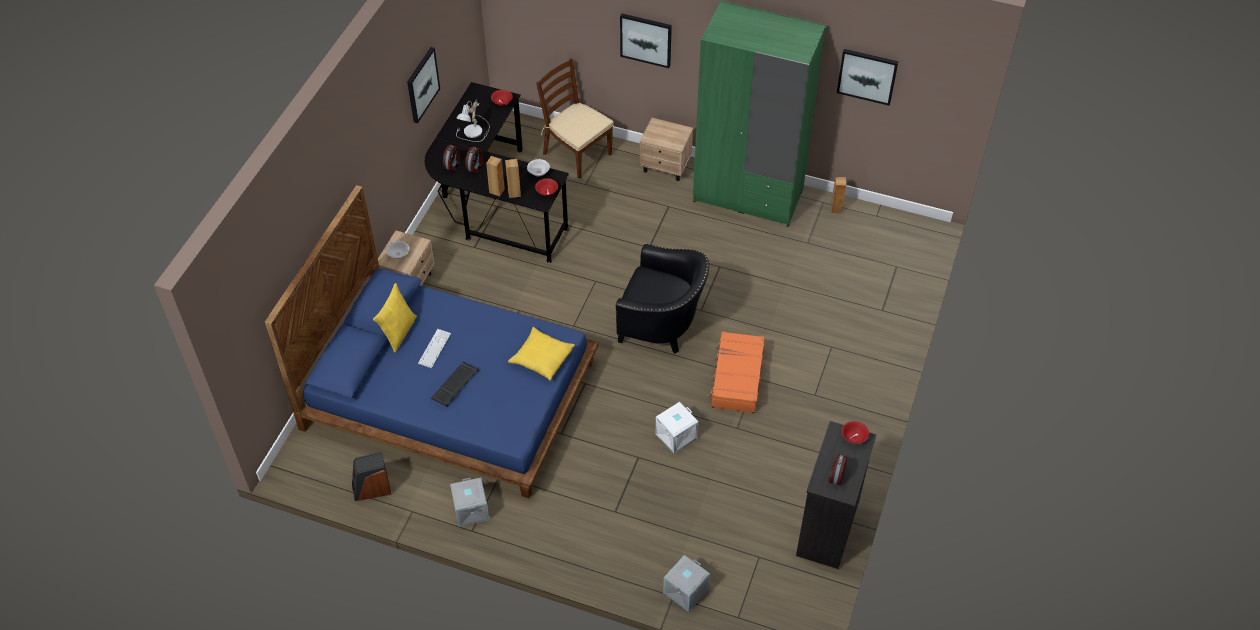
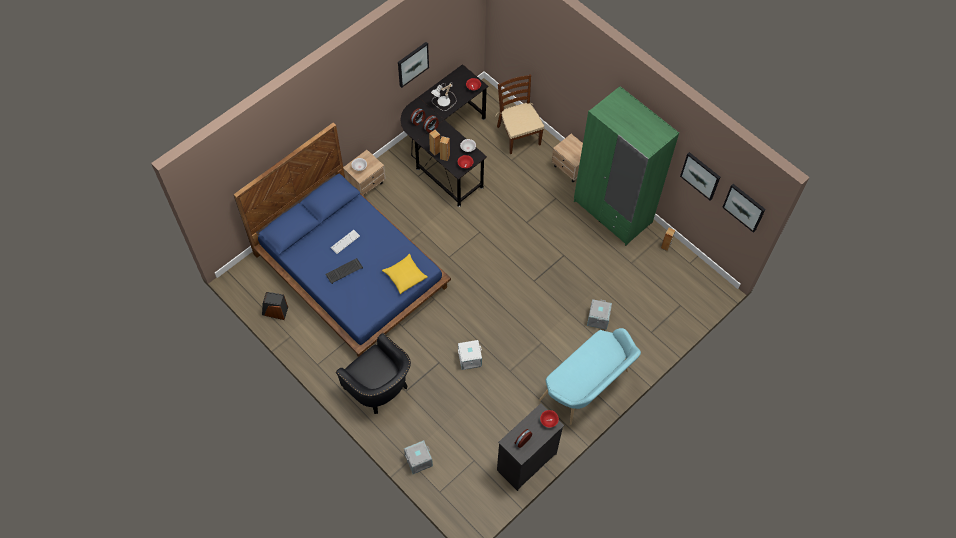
camera: 25 degrees right, 10 degrees up
yellow pillow [373,283,417,352] -> none
grey storage box [450,477,489,527] -> grey storage box moved to [587,299,612,330]
black armchair [615,243,709,354] -> black armchair moved to [336,333,411,414]
picture [620,13,672,68] -> picture moved to [722,184,766,233]
orange suitcase [709,331,765,413] -> none
none -> turquoise bench [539,328,641,425]

